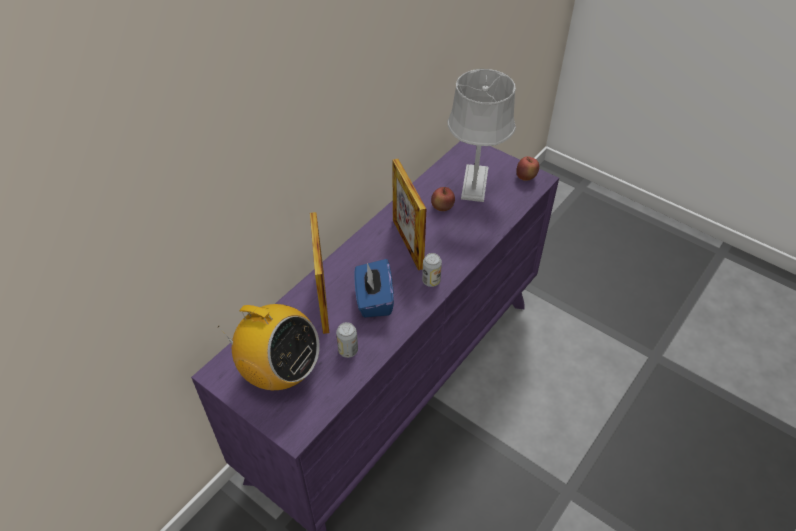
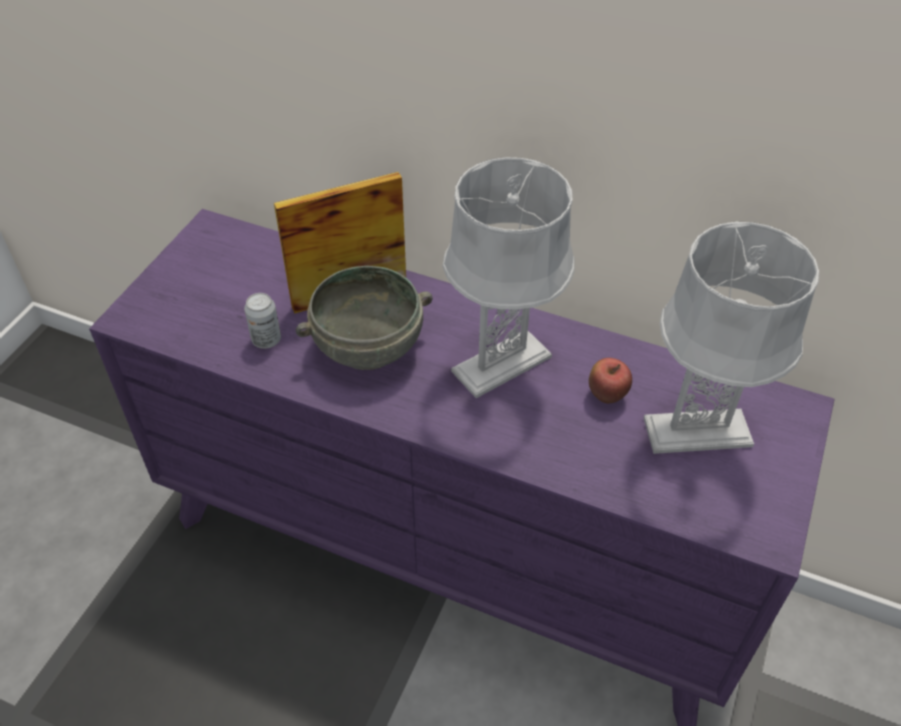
camera: 75 degrees right, 0 degrees up
radio [218,304,320,390] -> none
blue tissue box [354,259,394,317] -> grey bowl [296,266,433,370]
picture frame [392,159,426,270] -> grey table lamp [443,157,575,398]
can [422,253,442,287] -> none
apple [516,156,539,181] -> none

